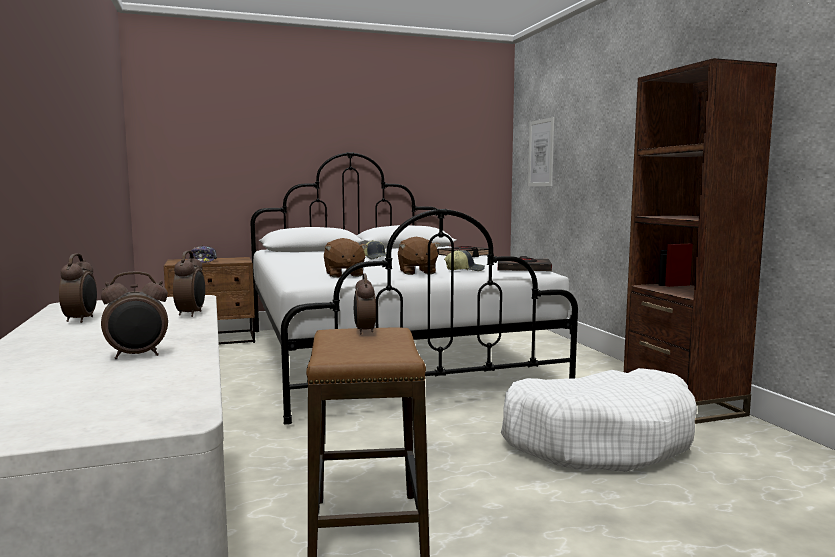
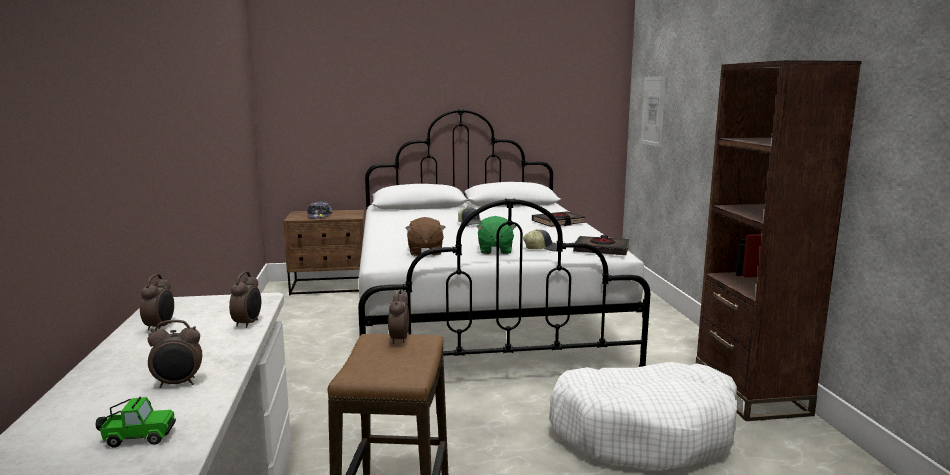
camera: 10 degrees right, 5 degrees up
brown plush toy [398,237,440,275] -> green plush toy [476,216,516,254]
none -> toy car [96,397,176,448]

